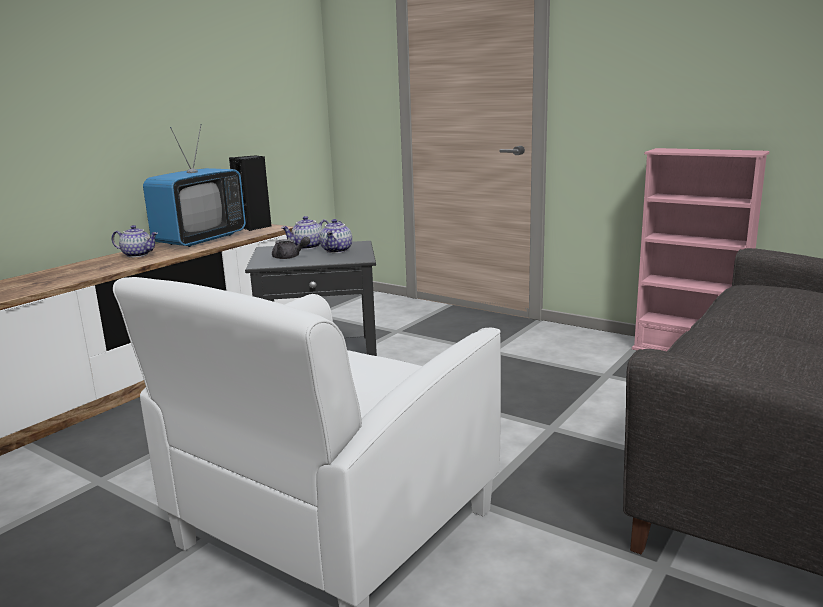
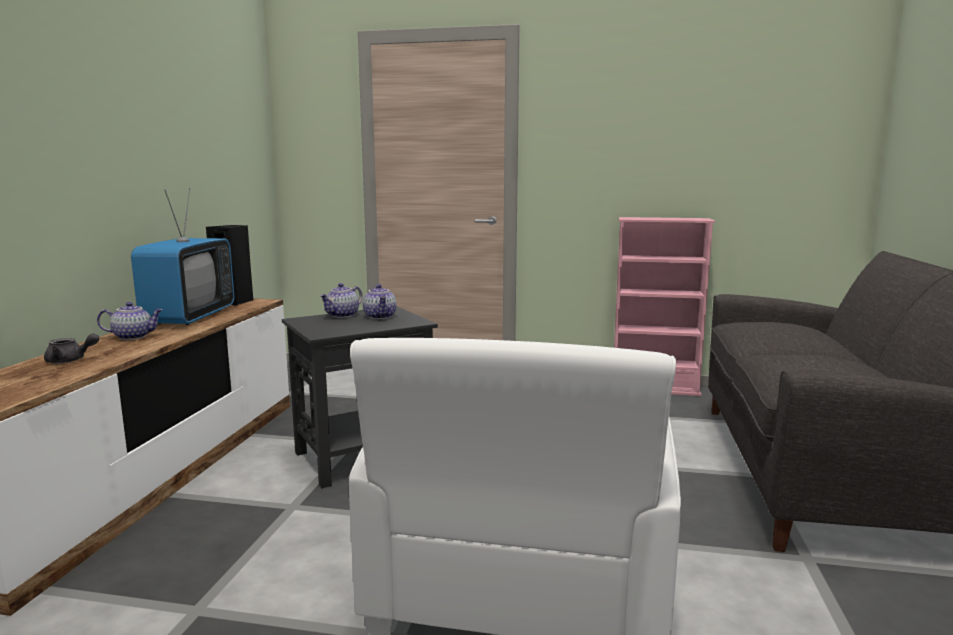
camera: 25 degrees left, 5 degrees down
grey teapot [272,237,310,259] -> grey teapot moved to [44,333,99,363]

